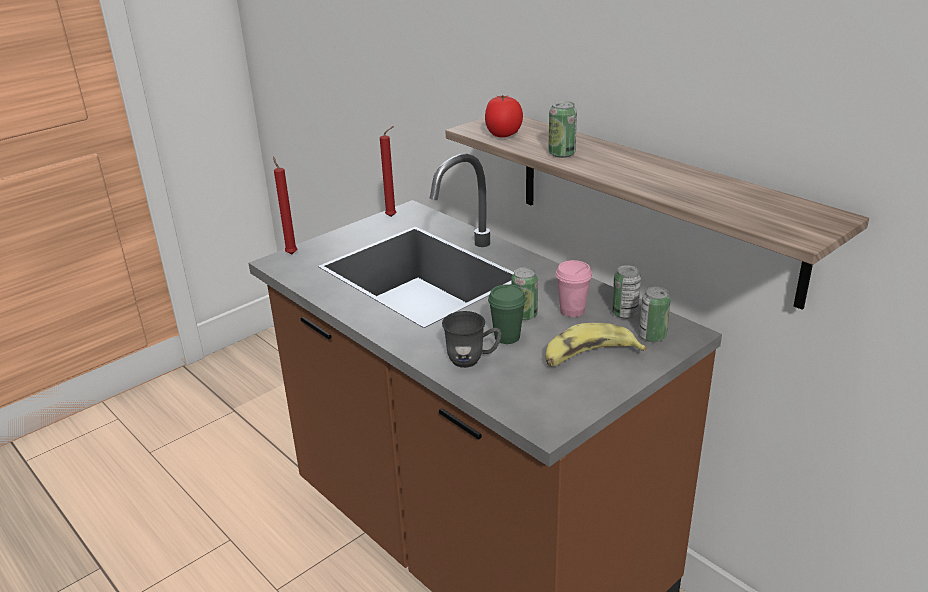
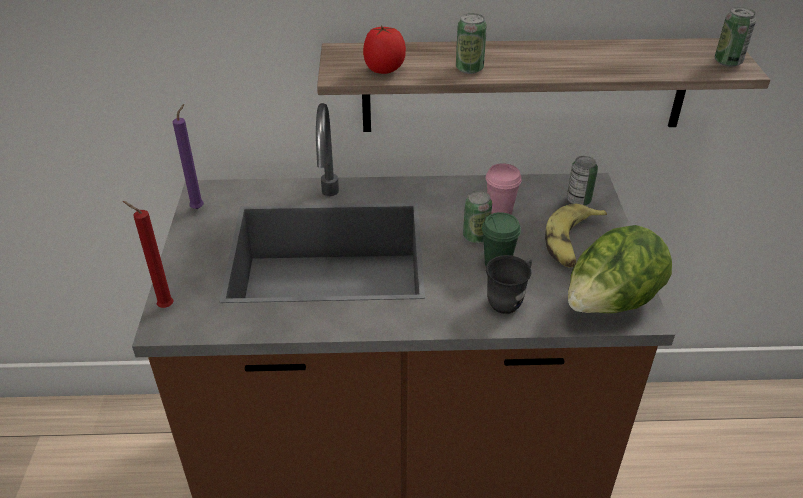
camera: 50 degrees left, 10 degrees up
red candle [380,126,396,217] -> purple candle [173,104,204,209]
can [612,265,641,319] -> can moved to [715,7,756,67]
none -> lettuce [568,225,672,313]

